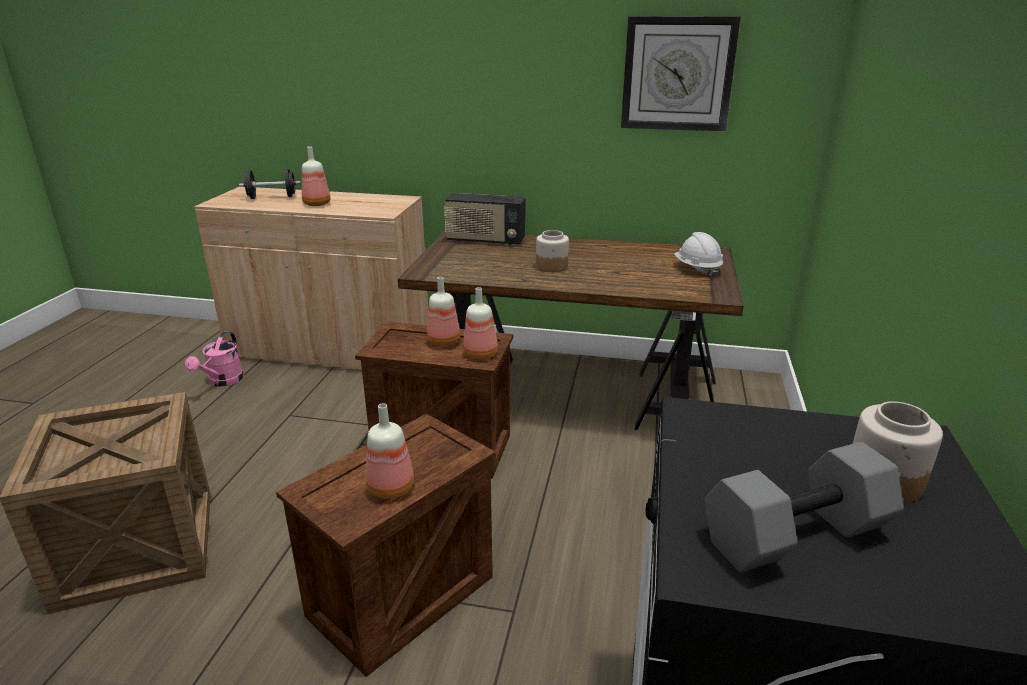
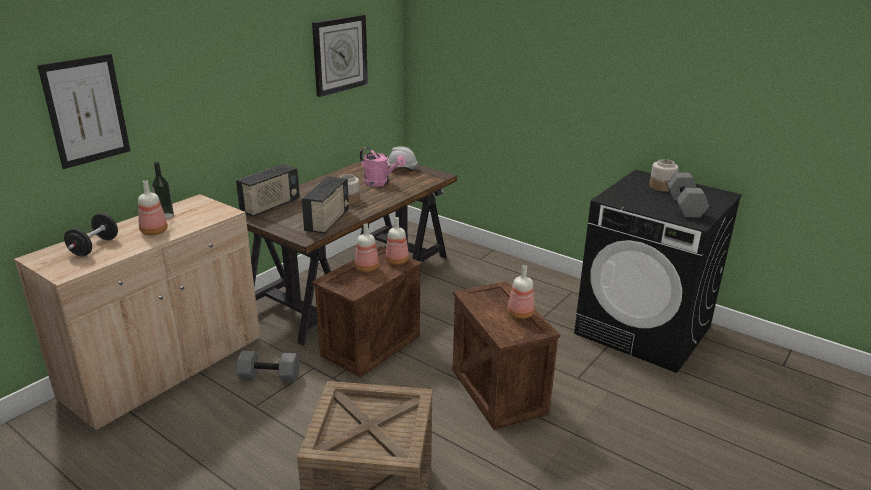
camera: 65 degrees left, 0 degrees up
pink watering can [185,331,244,387] -> pink watering can moved to [360,147,406,187]
none -> picture [37,54,130,169]
none -> bottle [152,162,174,219]
none -> grey dumbbell [237,350,299,383]
none -> radio [302,176,349,234]

